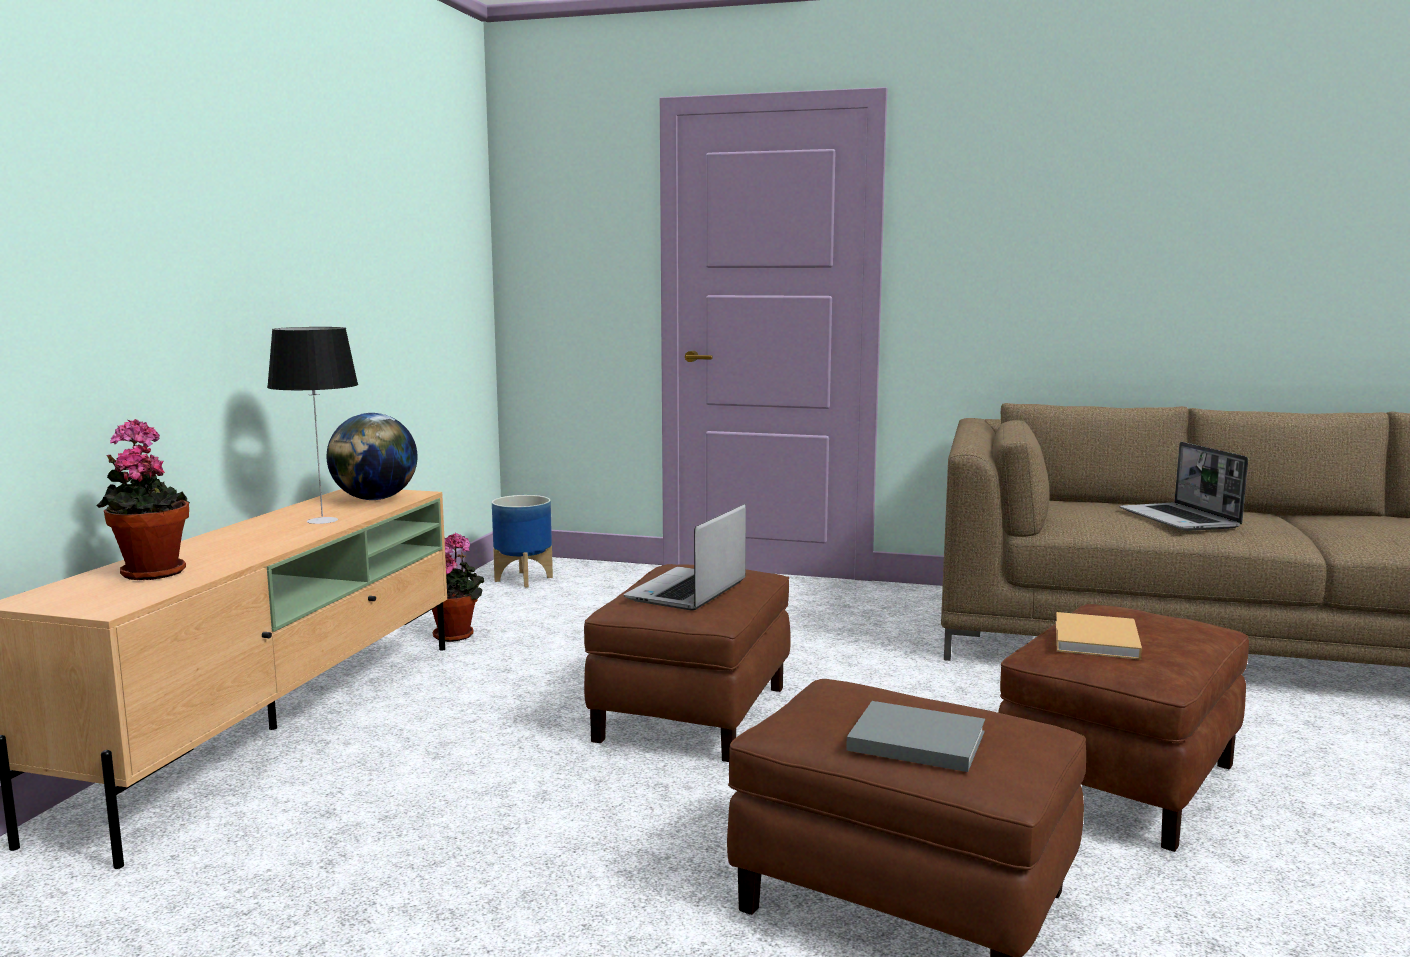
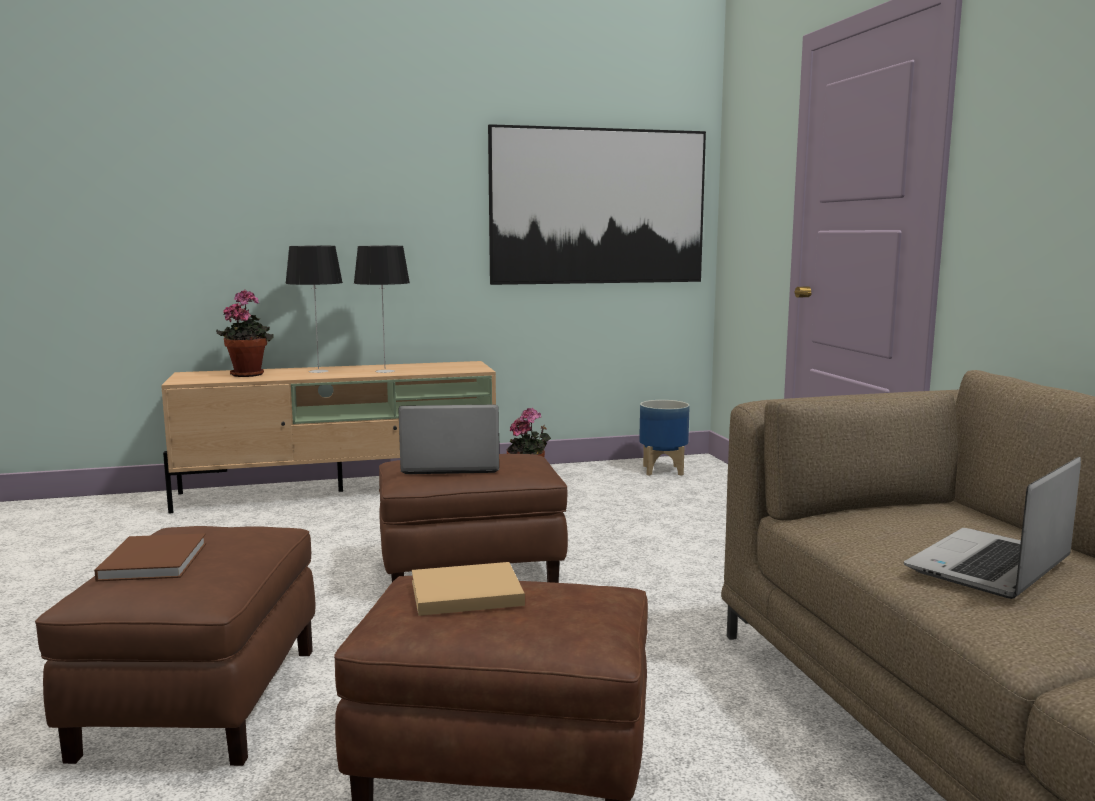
camera: 60 degrees right, 0 degrees up
globe [327,413,417,500] -> none
grey book [846,701,985,772] -> brown book [94,533,206,581]
none -> table lamp [285,246,343,373]
none -> picture [488,124,706,285]

